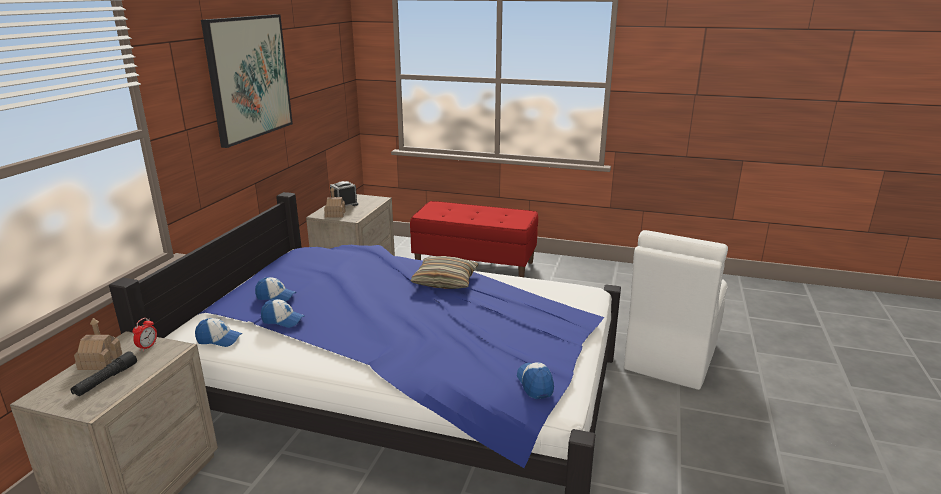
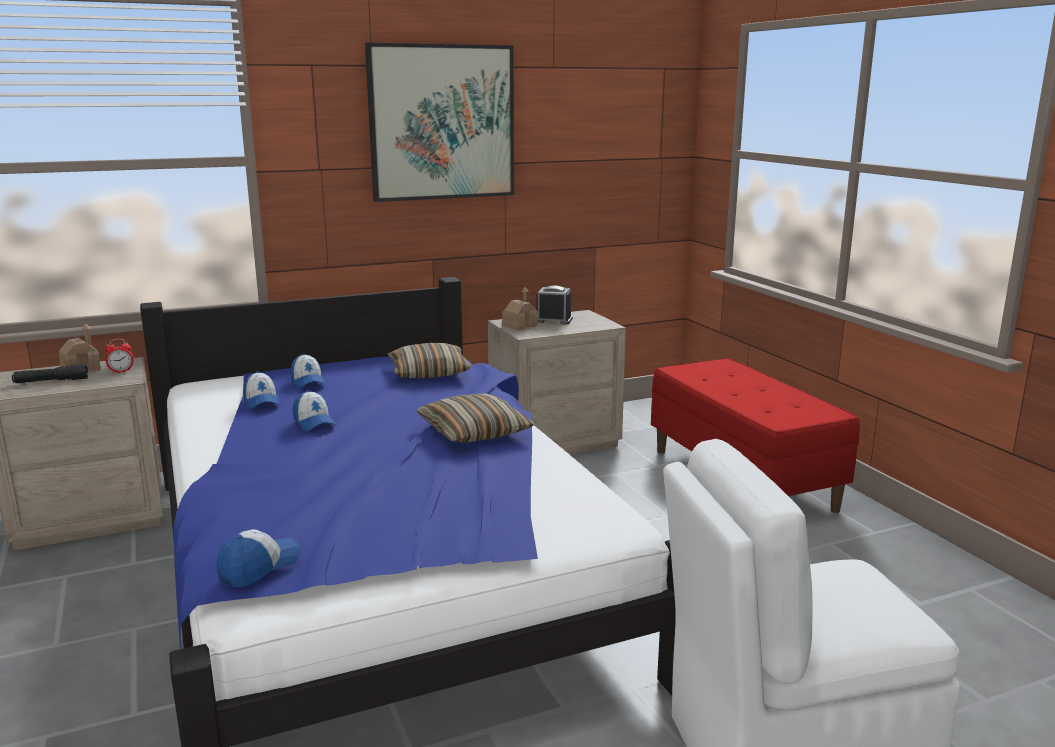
camera: 50 degrees right, 5 degrees down
cap [195,318,243,347] -> cap moved to [293,390,336,431]
none -> pillow [387,343,471,378]

